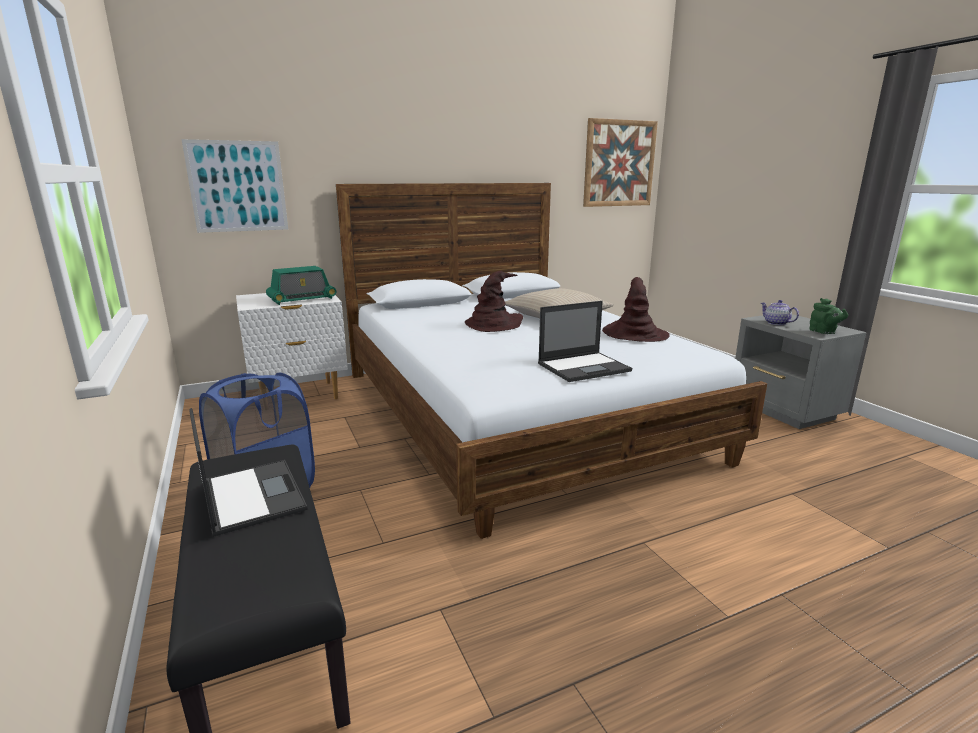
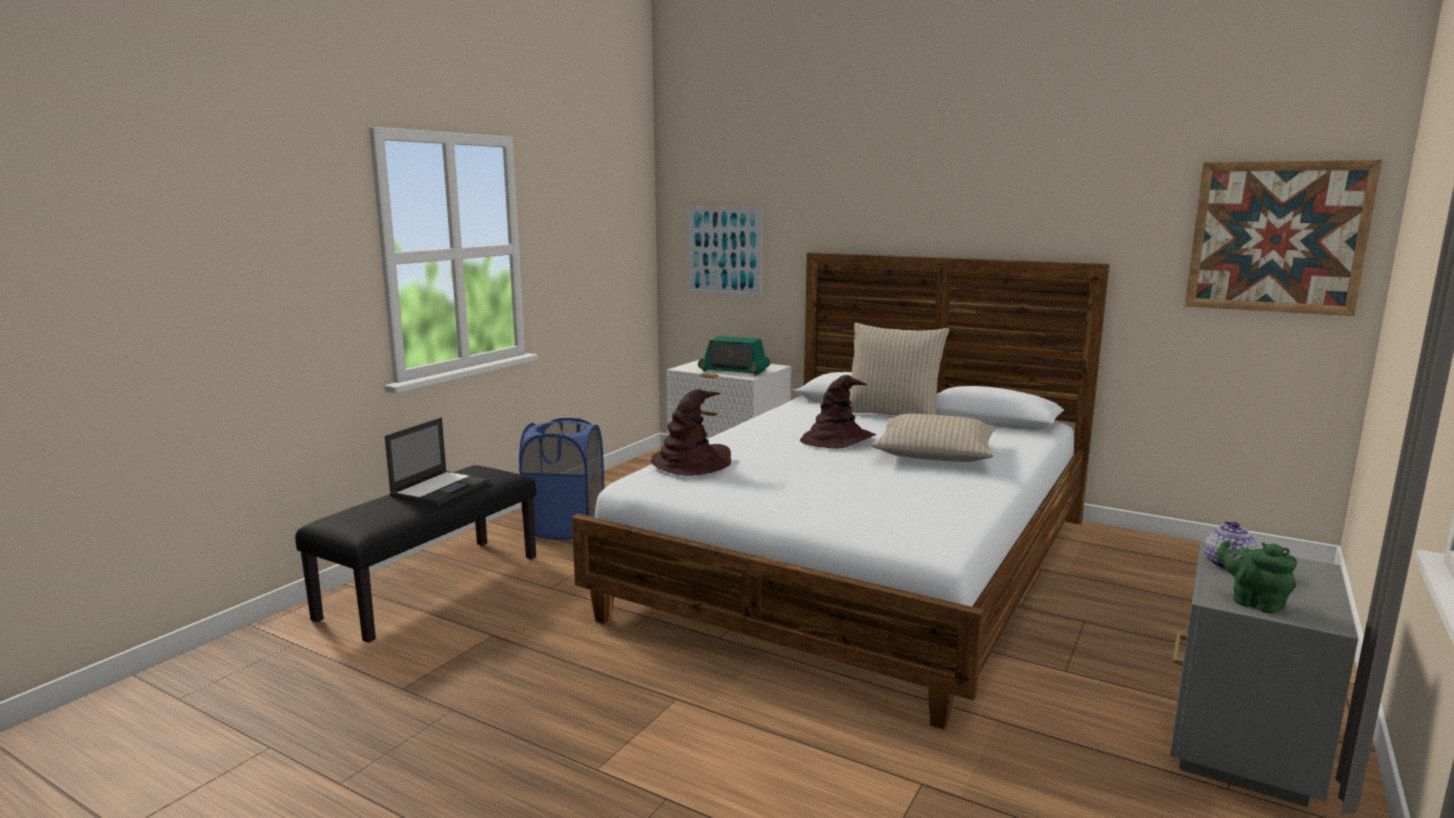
camera: 55 degrees right, 5 degrees down
laptop [538,301,632,382] -> none
brown hat [602,277,670,342] -> brown hat moved to [650,389,731,476]
green teapot [809,298,848,334] -> green teapot turned 105 degrees clockwise [1217,540,1297,614]
none -> beige pillow [849,323,949,416]

